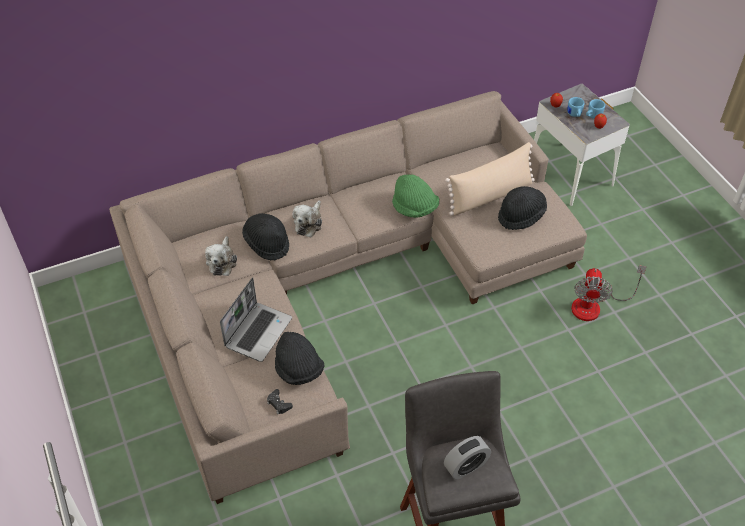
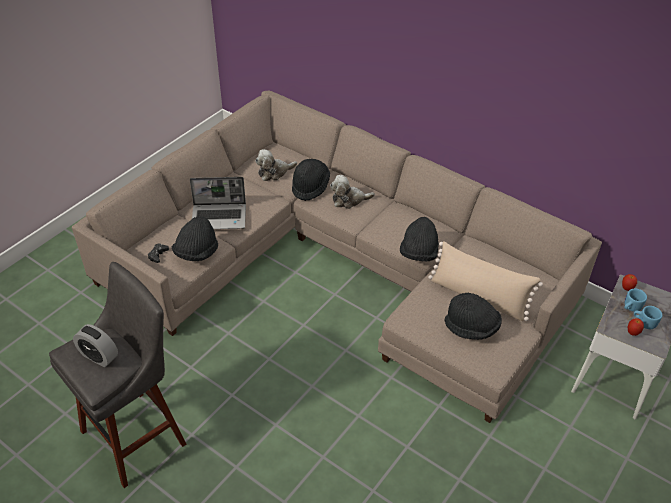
camera: 60 degrees right, 5 degrees down
green hat [392,174,439,218] -> black hat [400,217,439,262]
fan [571,265,647,321] -> none

